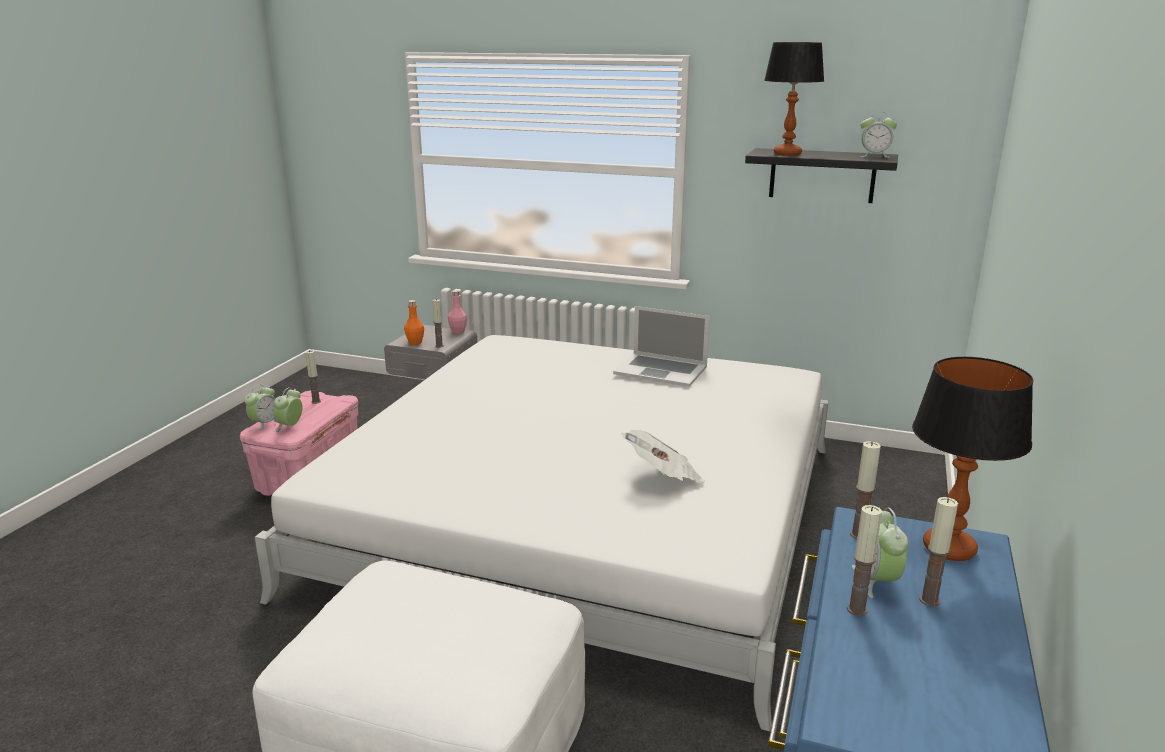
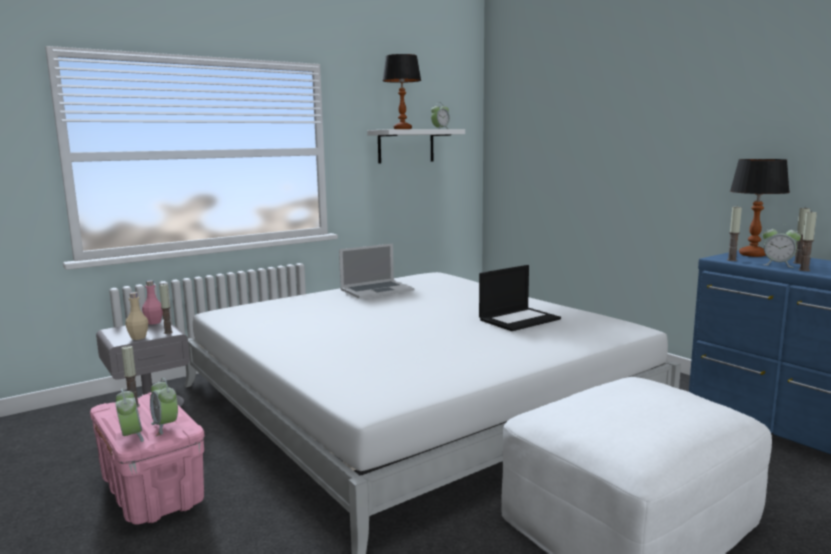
camera: 55 degrees left, 10 degrees down
orange bottle [404,300,424,345] -> beige bottle [125,292,148,340]
newspaper [621,430,705,482] -> laptop [479,265,561,331]
black shelf [745,148,898,203] -> white shelf [367,129,465,164]

